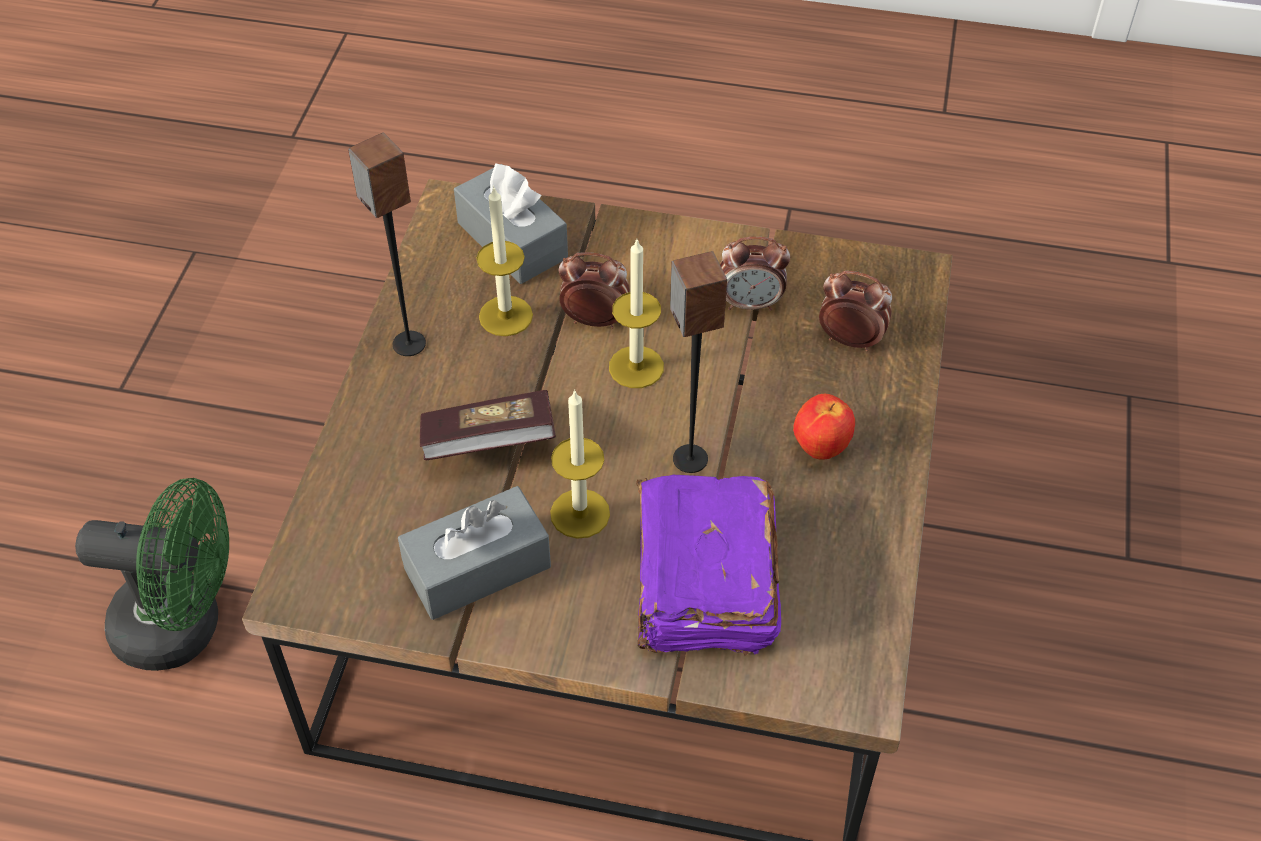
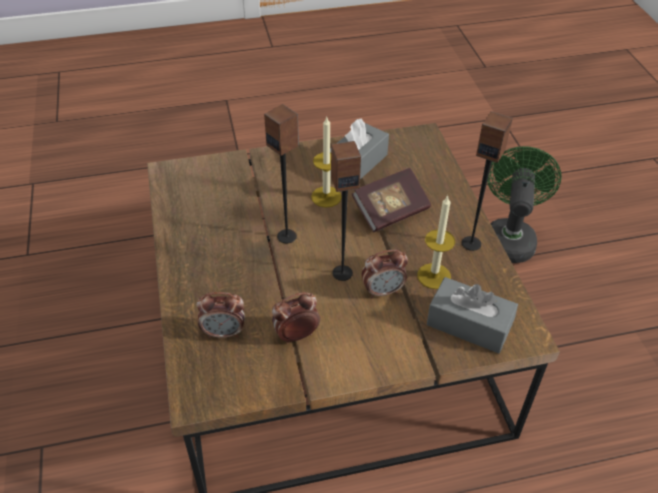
camera: 155 degrees right, 5 degrees down
green fan [75,478,229,671] -> green fan turned 120 degrees clockwise [487,146,562,263]
candle [609,240,664,388] -> speaker [331,141,361,281]
purple book [636,475,781,656] -> none
apple [793,394,855,460] -> none

